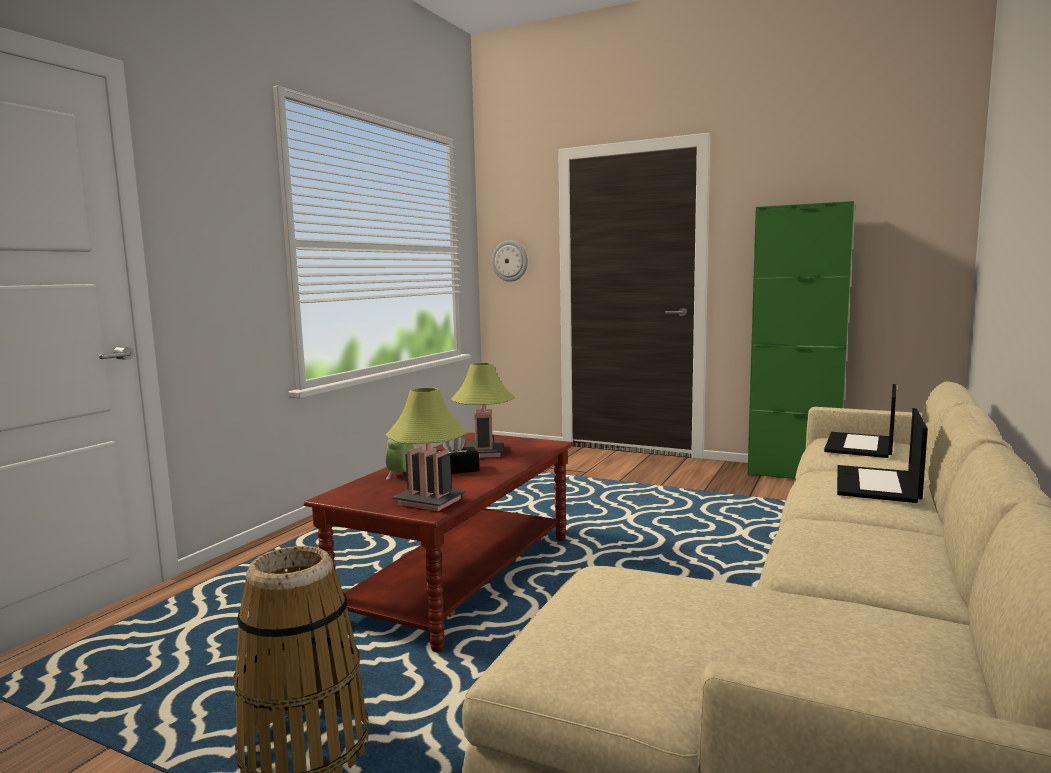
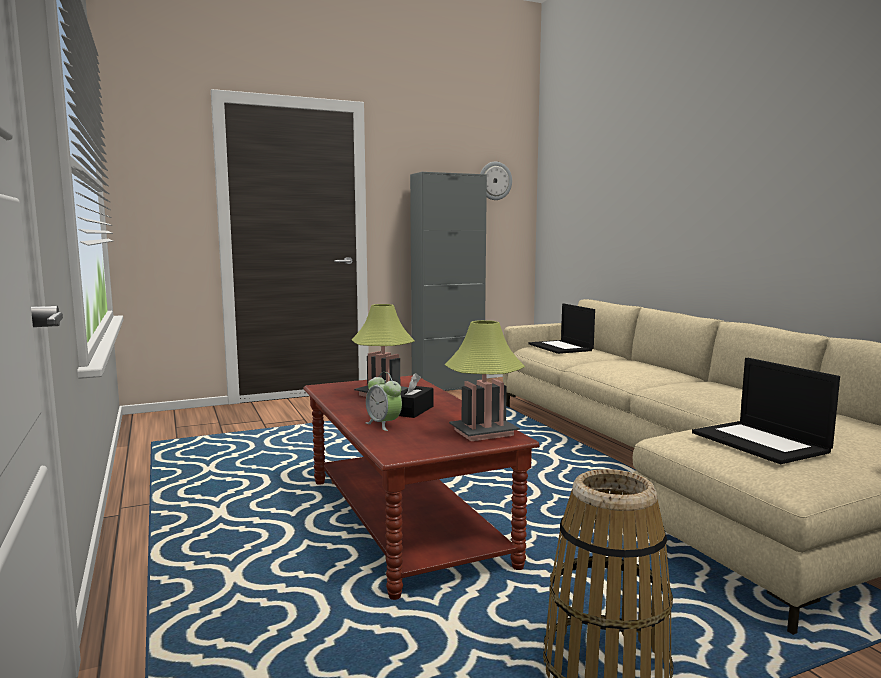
camera: 50 degrees left, 0 degrees up
wall clock [492,240,528,282] -> wall clock moved to [480,162,512,200]
green cabinet [747,201,855,479] -> grey cabinet [410,172,487,391]
laptop [837,408,928,503] -> laptop moved to [692,358,840,464]

